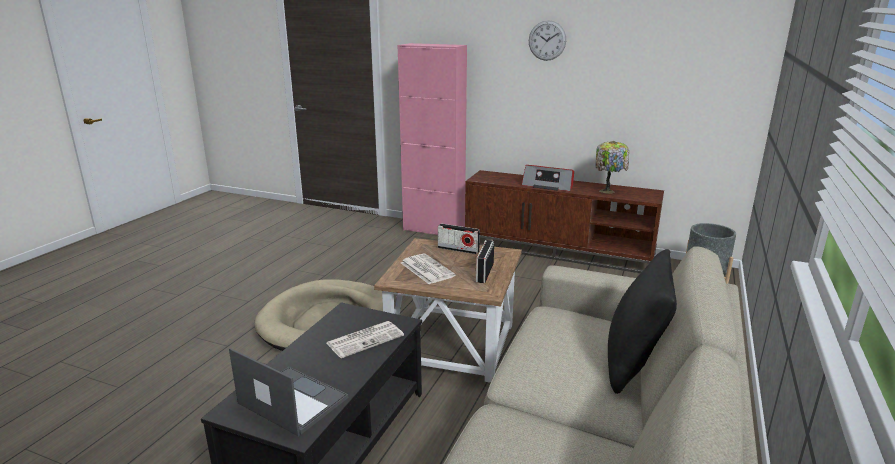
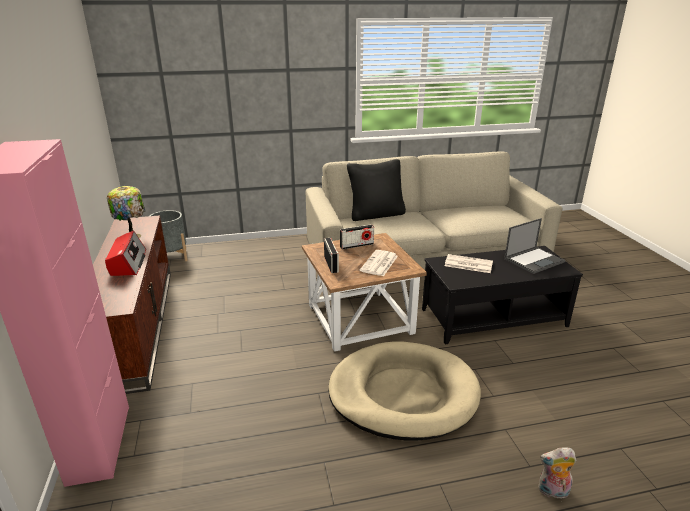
camera: 125 degrees left, 5 degrees up
laptop [229,348,348,437] -> laptop turned 120 degrees counterclockwise [504,218,566,274]
wall clock [529,20,566,61] -> none
none -> plush toy [538,448,576,499]

